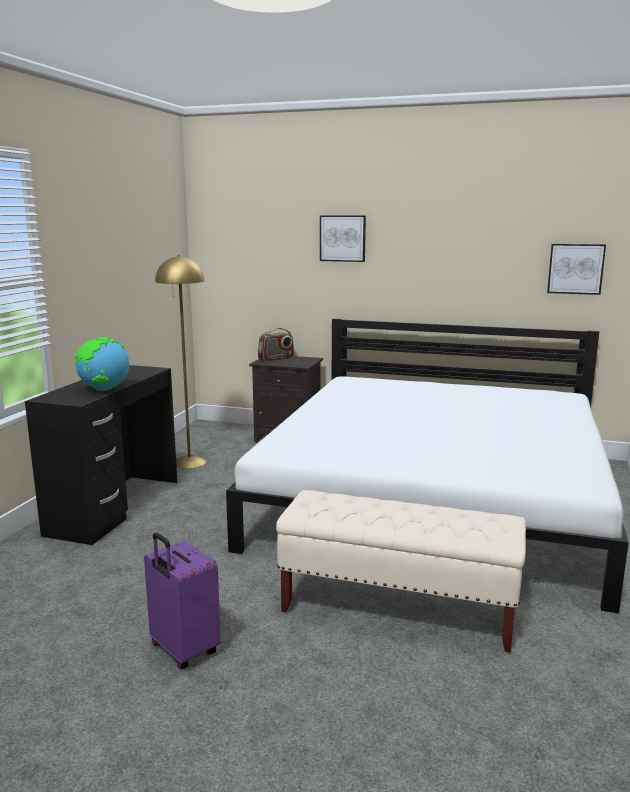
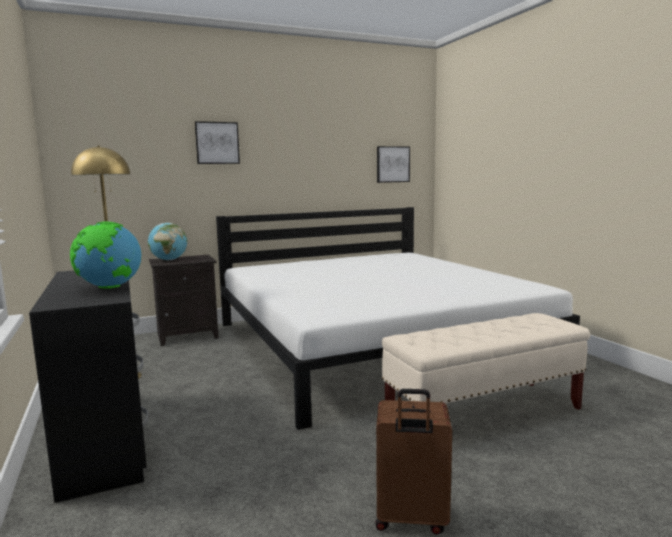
camera: 40 degrees left, 5 degrees down
purple suitcase [144,533,221,669] -> brown suitcase [375,389,452,535]
radio [258,328,294,362] -> globe [148,223,187,261]

